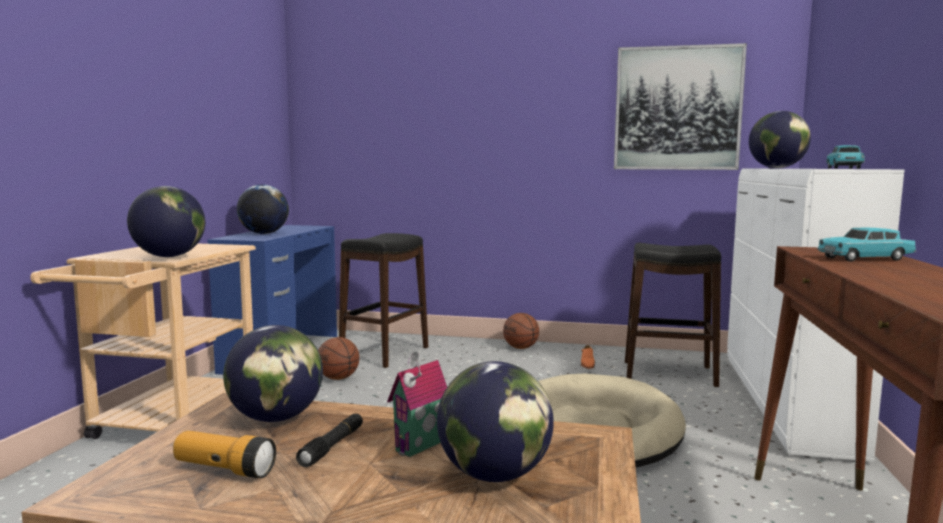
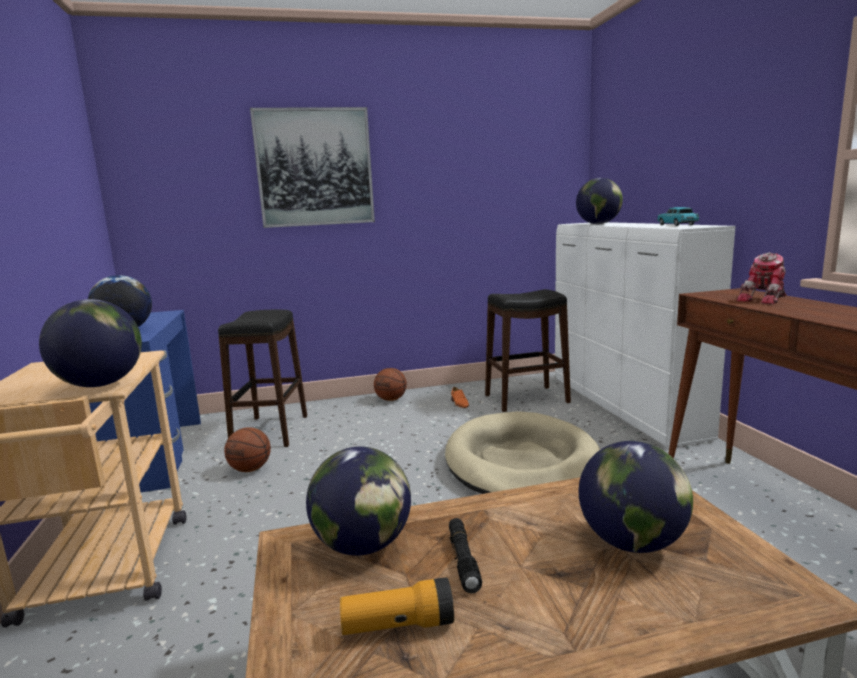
camera: 25 degrees left, 5 degrees up
toy house [387,351,447,457] -> none
picture [614,43,747,170] -> picture moved to [250,107,375,228]
turquoise toy car [817,228,916,262] -> toy robot [736,252,787,305]

